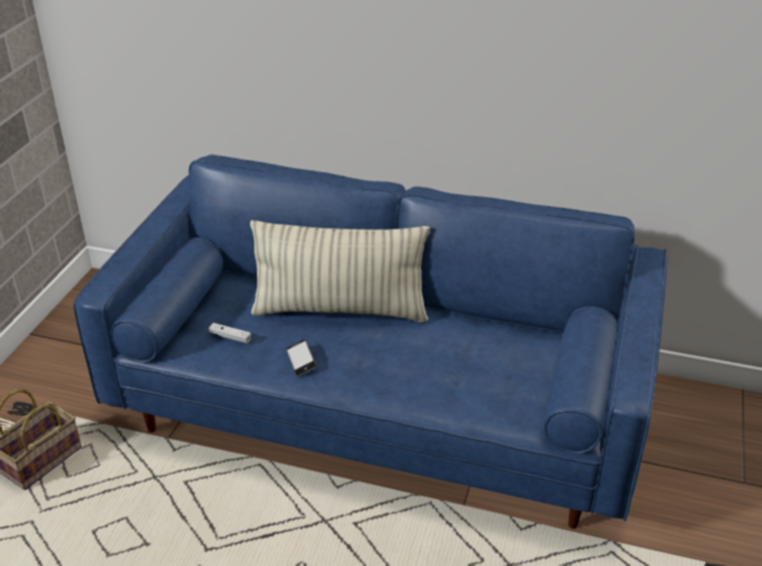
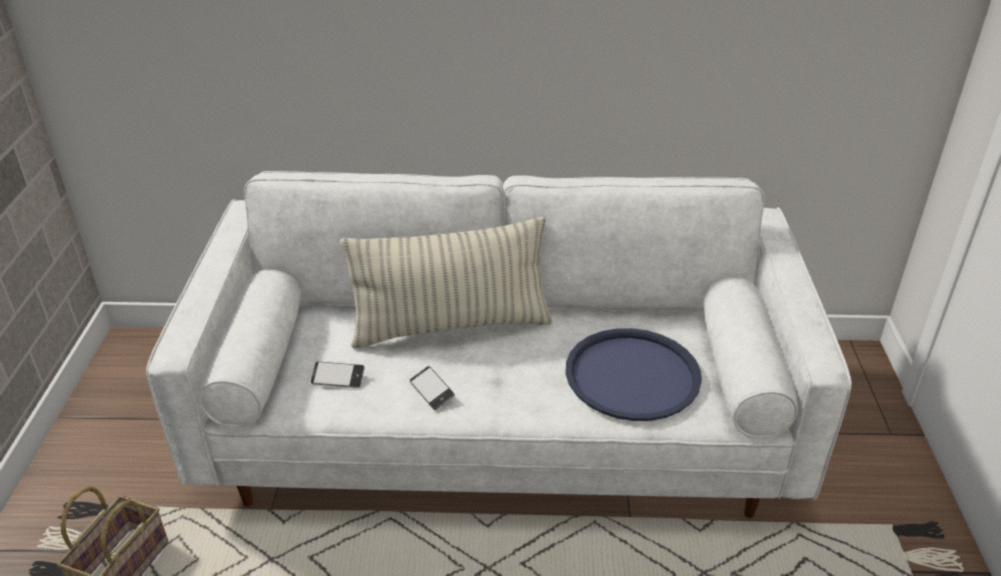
camera: 15 degrees left, 0 degrees up
blue sofa [73,155,667,529] -> white sofa [146,171,852,518]
white game controller [208,323,251,344] -> phone [311,362,365,388]
none -> blue tray [565,328,702,421]

